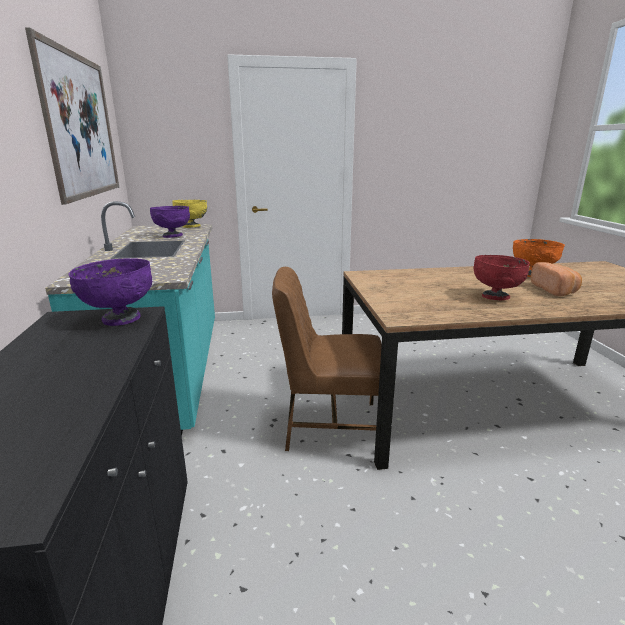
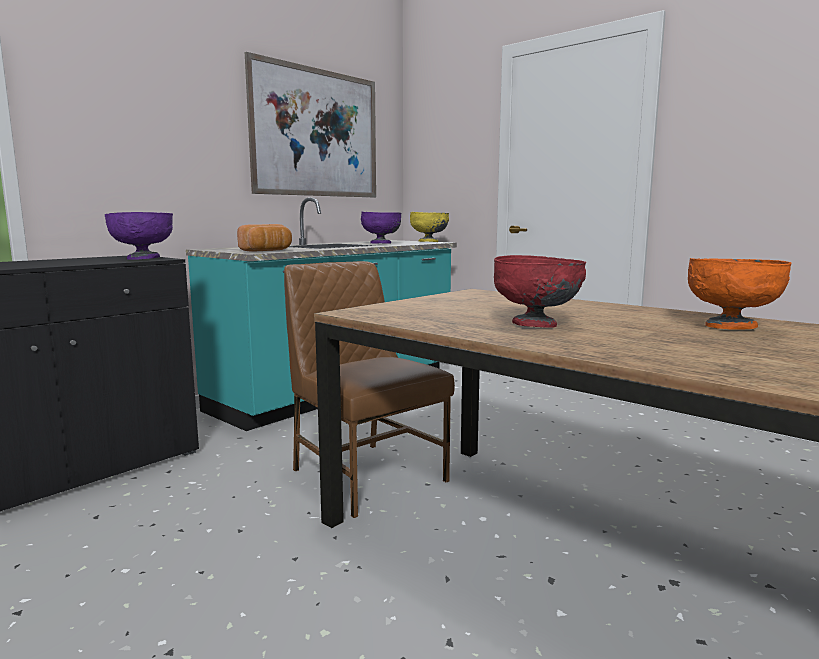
camera: 50 degrees right, 10 degrees down
bread [531,262,582,296] -> bread moved to [237,224,292,251]

